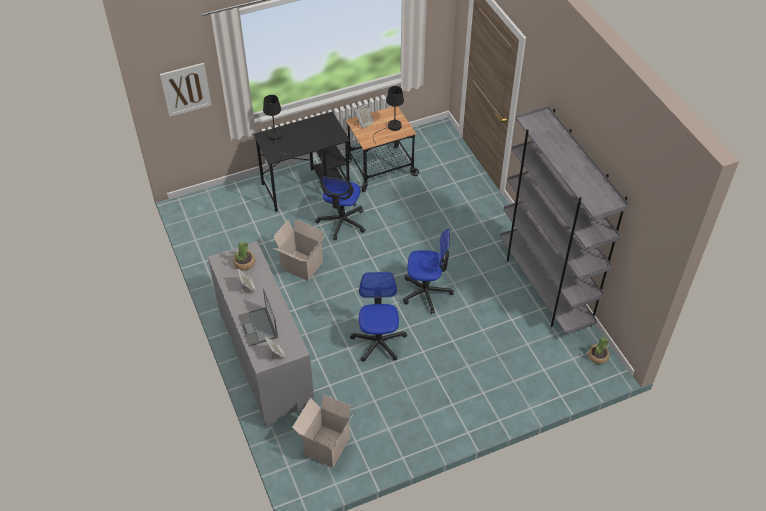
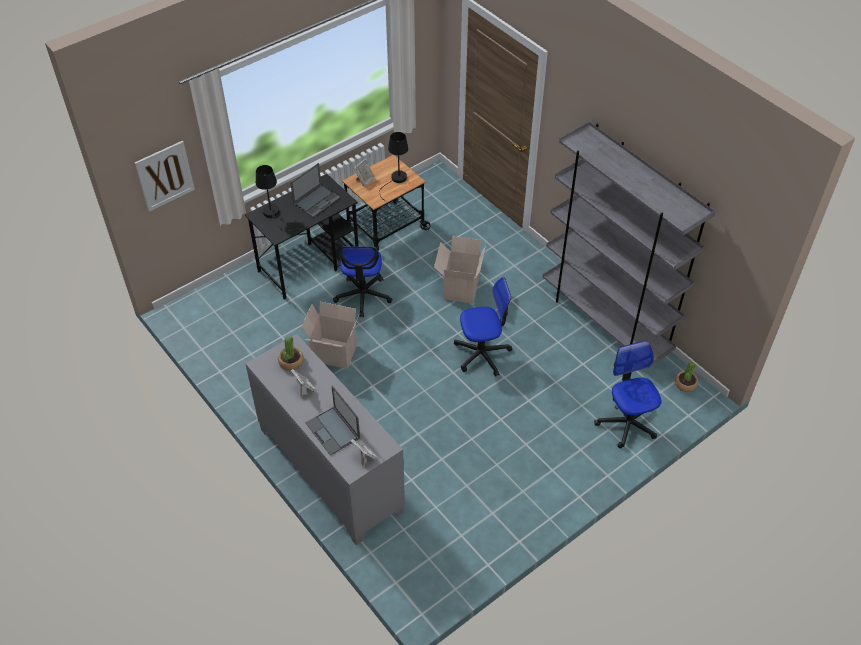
camera: 15 degrees left, 0 degrees up
cardboard box [292,394,353,468] -> cardboard box moved to [434,236,486,304]
office chair [350,272,407,362] -> office chair moved to [594,341,662,449]
none -> laptop [290,163,340,217]

